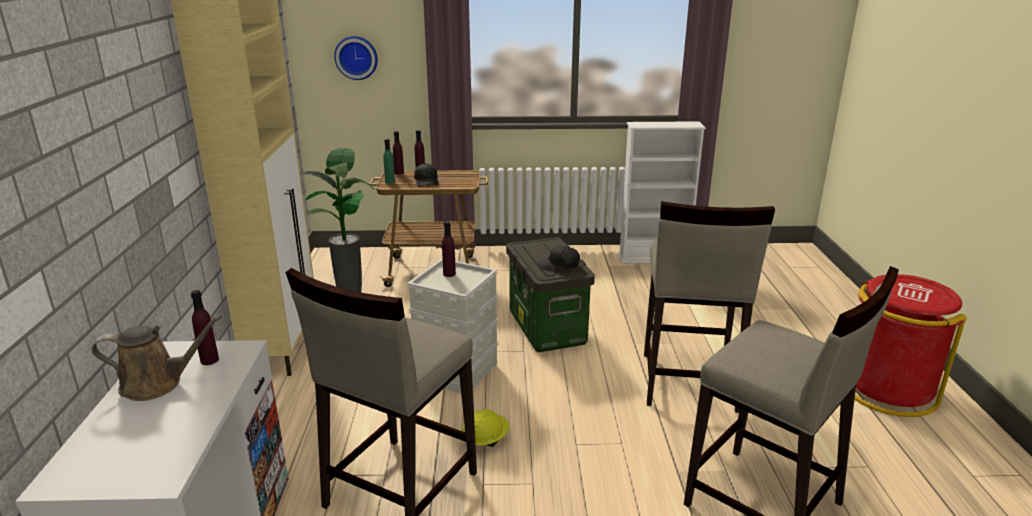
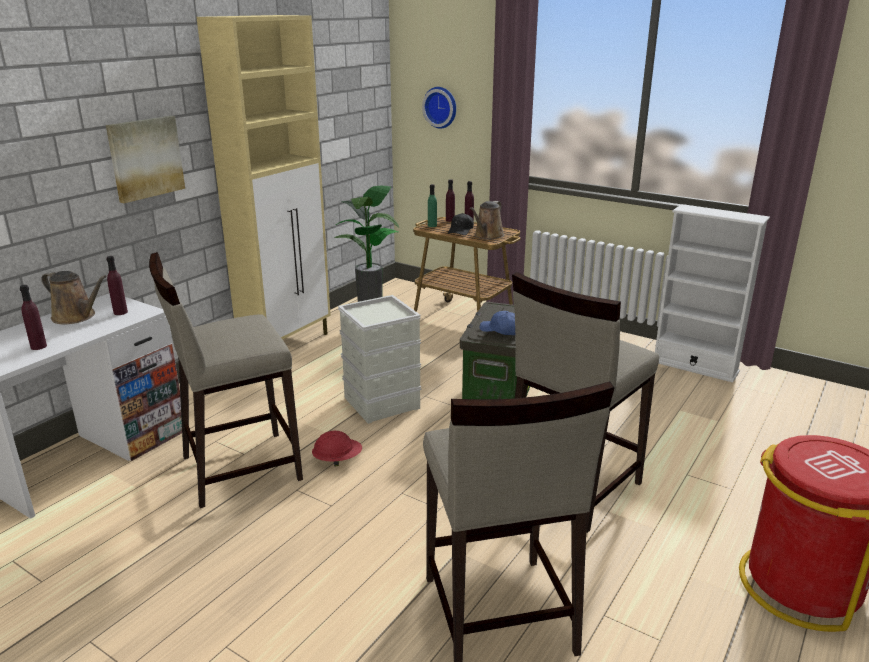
camera: 35 degrees right, 0 degrees up
purple bottle [442,221,456,277] -> purple bottle moved to [20,285,47,350]
yellow hard hat [462,409,510,447] -> red hard hat [312,431,362,466]
black cap [538,245,580,270] -> blue cap [480,311,515,335]
none -> picture [106,116,185,203]
none -> brown watering can [470,201,504,240]

